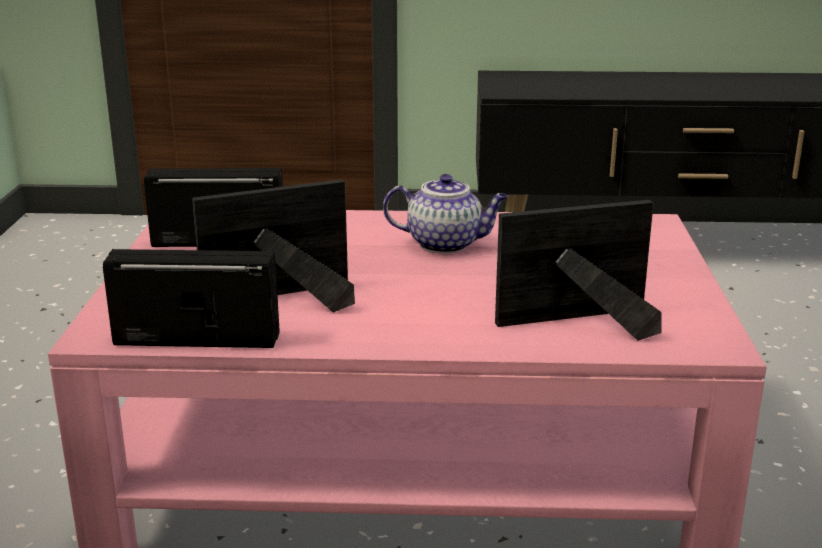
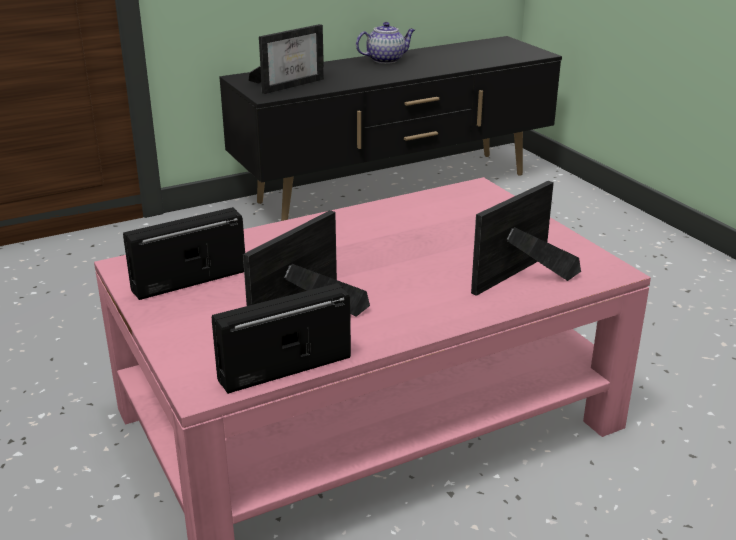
camera: 30 degrees left, 5 degrees up
teapot [383,174,509,253] -> teapot moved to [356,22,415,64]
none -> picture frame [249,24,324,94]

